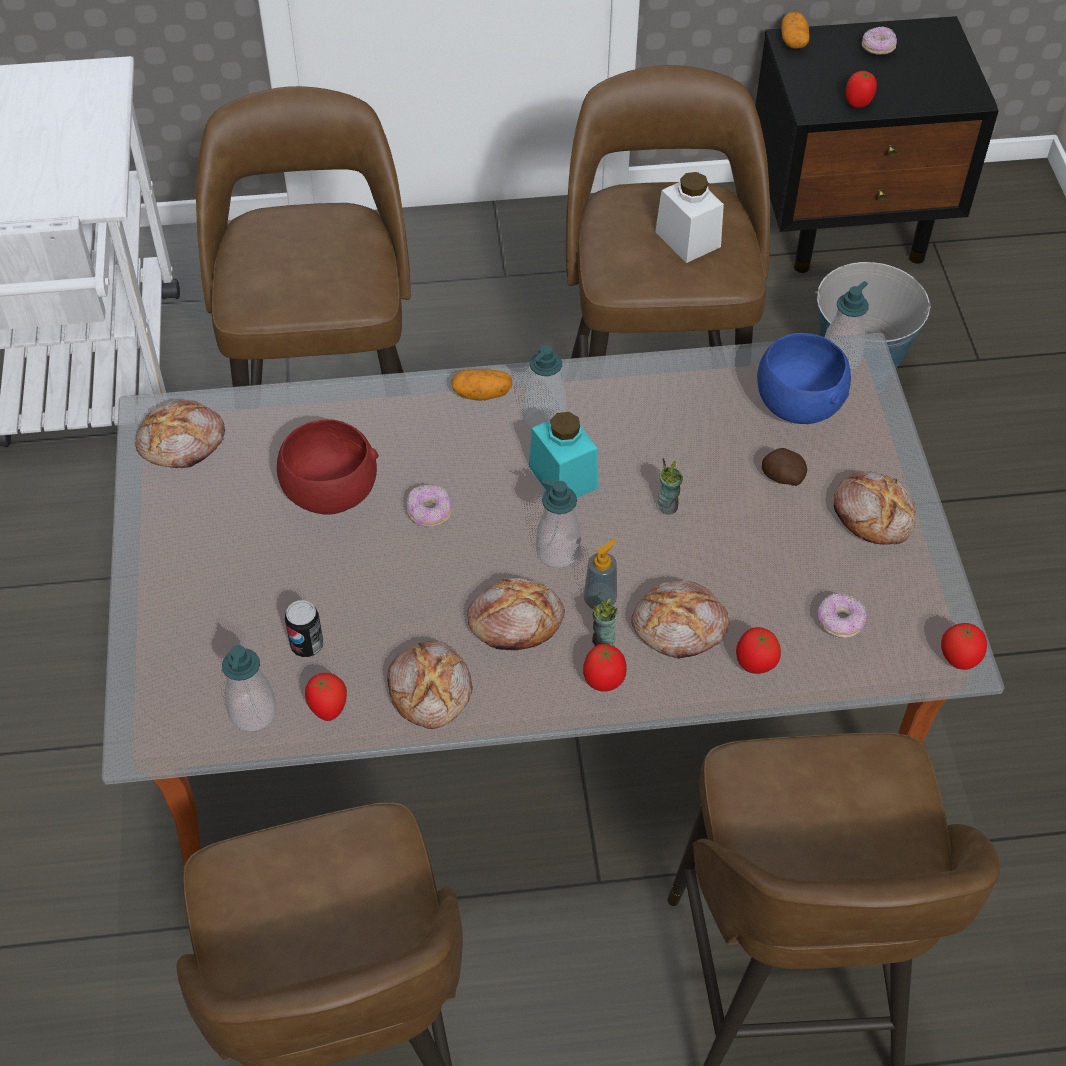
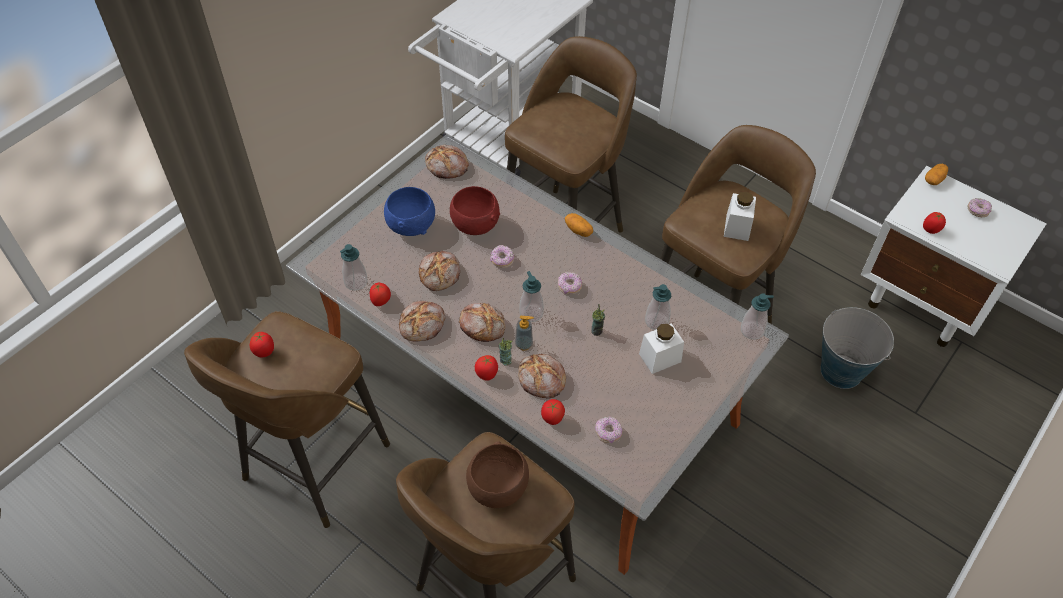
camera: 45 degrees right, 0 degrees up
can [285,600,323,658] -> none
soap dispenser [524,345,566,428] -> soap dispenser moved to [645,284,671,330]
turquoise jar [529,412,598,498] -> donut [558,272,582,295]
black nightstand [755,16,999,273] -> white nightstand [861,166,1046,347]
blue bowl [757,333,851,424] -> blue bowl moved to [384,187,435,236]
potato [762,448,807,486] -> white jar [639,323,684,374]
bread [833,471,916,545] -> bread moved to [419,251,460,291]
tomato [941,623,987,670] -> tomato moved to [250,332,274,358]
none -> brown bowl [466,441,529,508]

